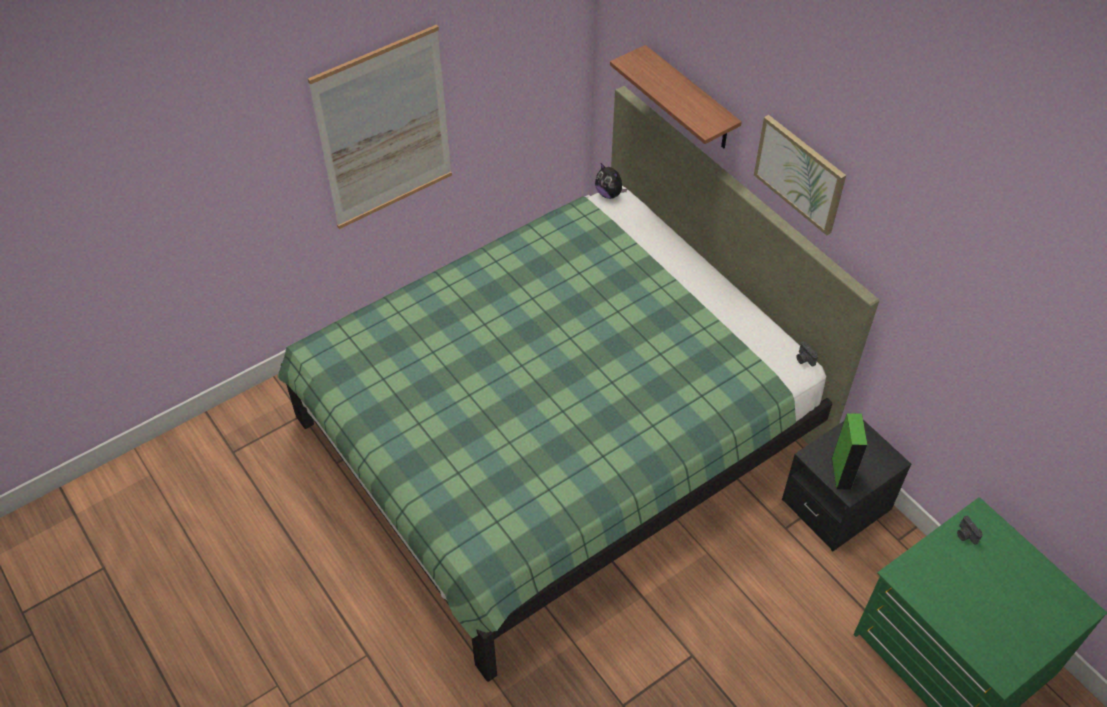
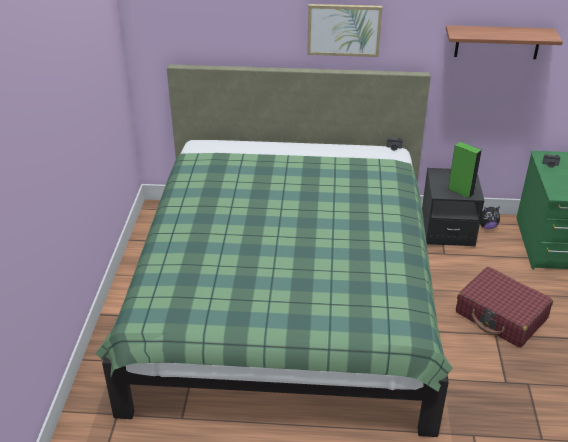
camera: 50 degrees left, 15 degrees down
picture [308,25,452,229] -> none
plush toy [595,163,627,199] -> plush toy moved to [480,206,500,229]
shelf [610,45,742,148] -> shelf moved to [446,25,563,59]
none -> red suitcase [456,267,553,348]

